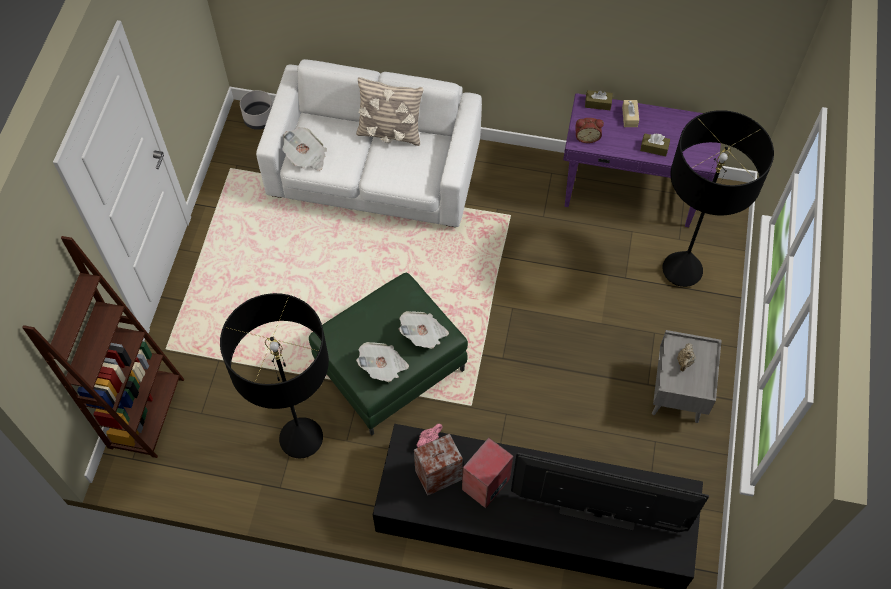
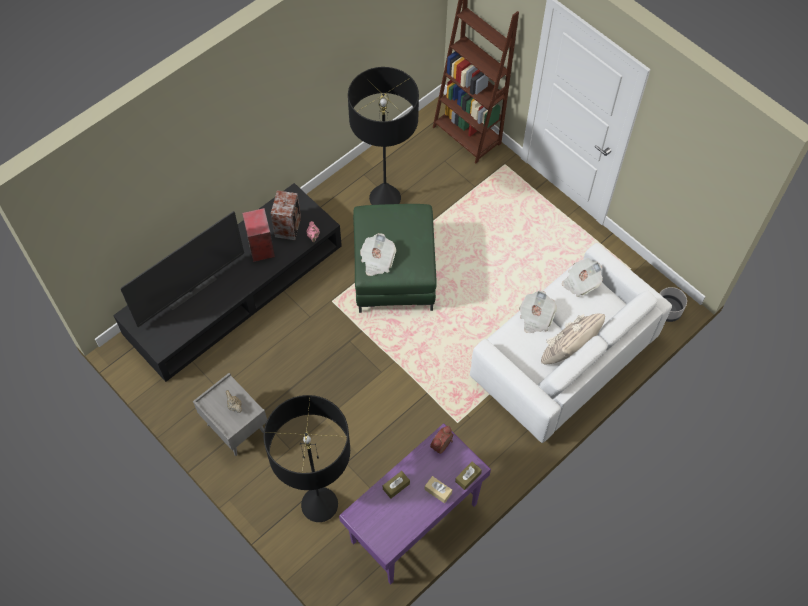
camera: 125 degrees right, 0 degrees up
newspaper [356,342,409,382] -> newspaper moved to [519,291,557,333]

